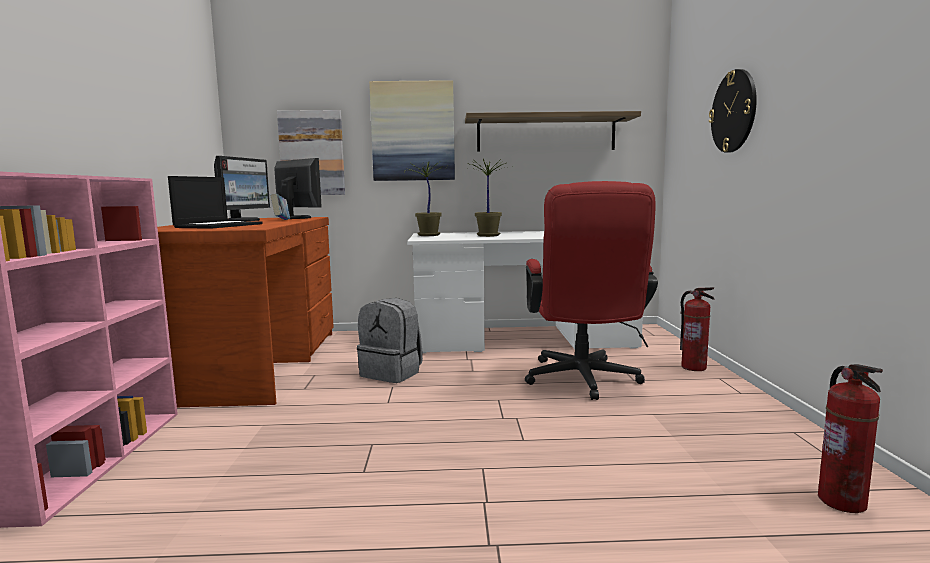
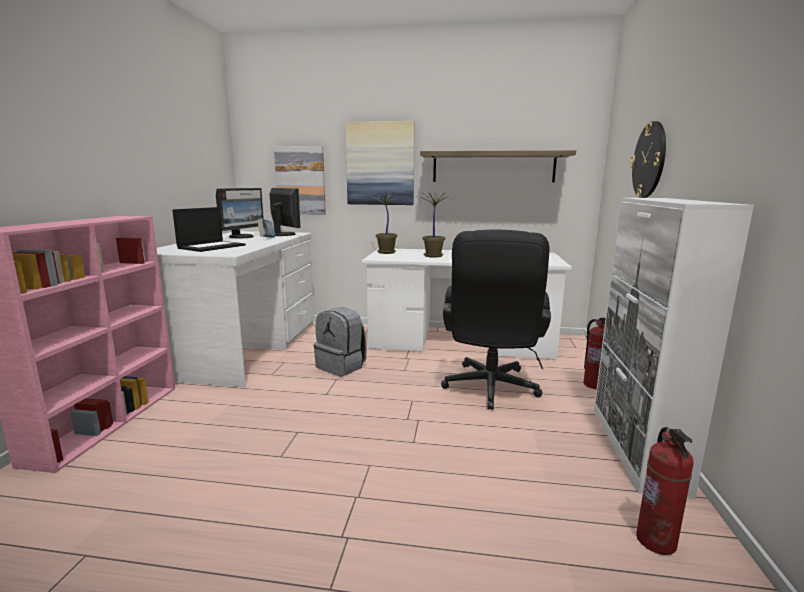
camera: 10 degrees right, 5 degrees up
brown desk [157,217,334,407] -> white desk [157,231,314,387]
red office chair [525,181,658,400] -> black office chair [441,230,551,410]
none -> white cabinet [594,198,754,499]

